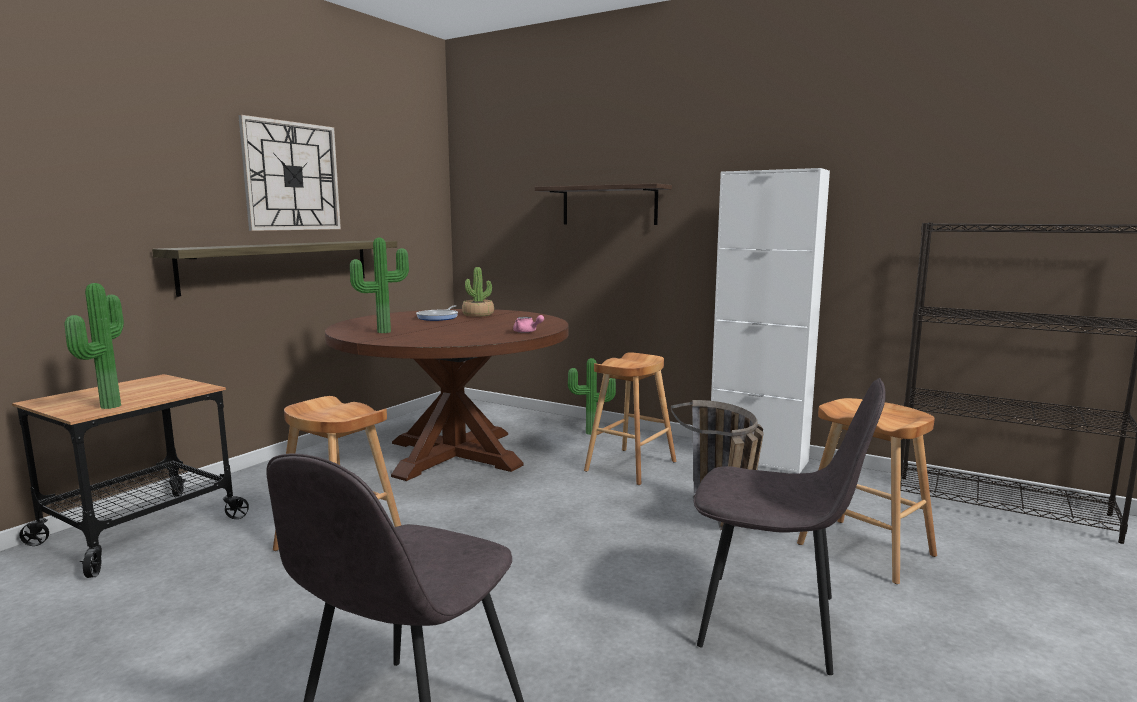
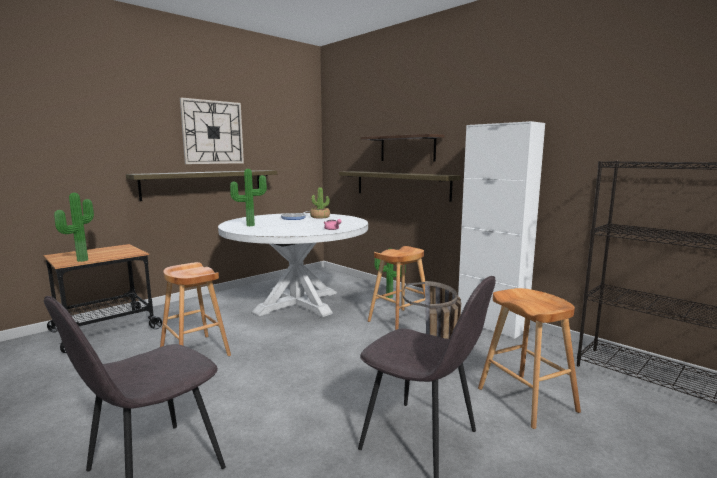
camera: 15 degrees right, 0 degrees up
brown dining table [325,309,569,481] -> white dining table [218,213,368,317]
none -> shelf [339,171,461,202]

